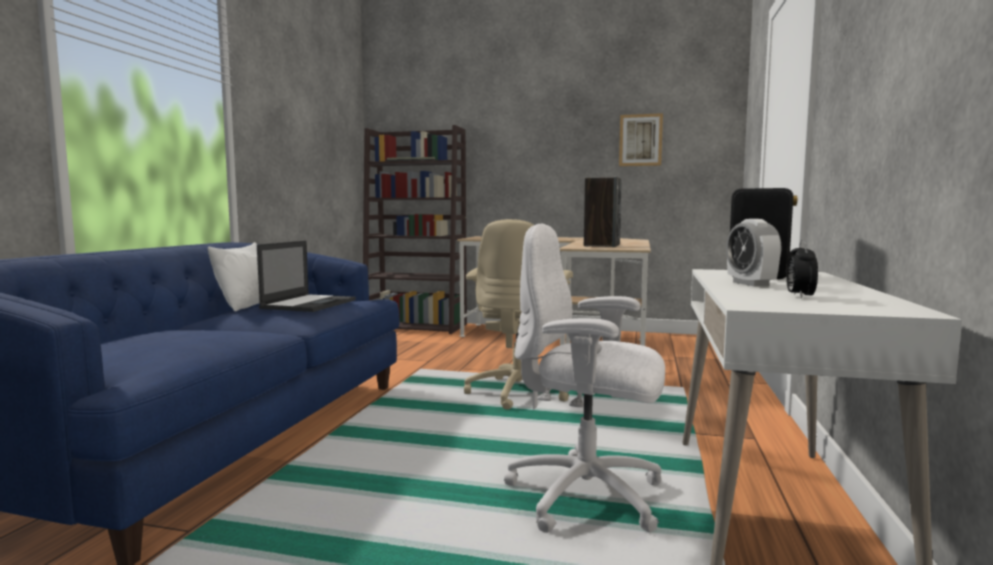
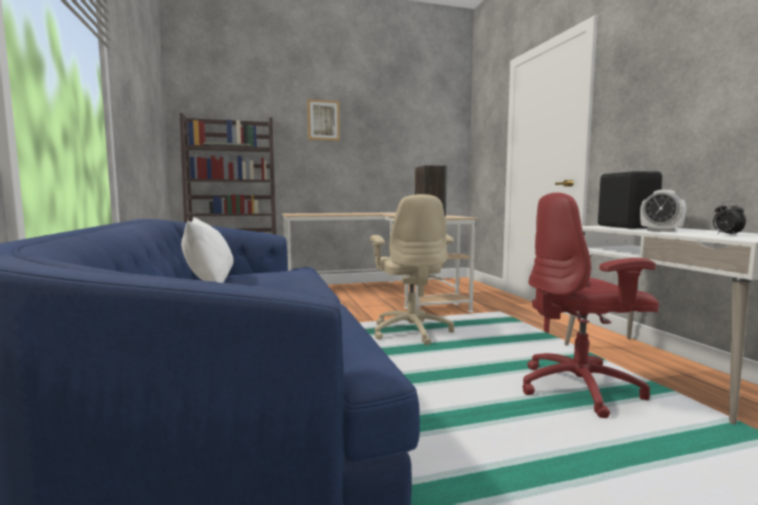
camera: 30 degrees left, 0 degrees up
laptop [257,241,356,312] -> none
white office chair [504,224,665,533] -> red office chair [523,193,659,418]
picture [619,113,663,166] -> picture moved to [307,99,340,141]

